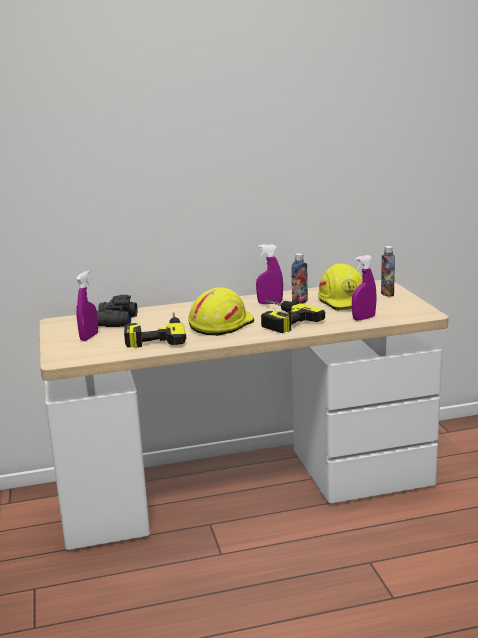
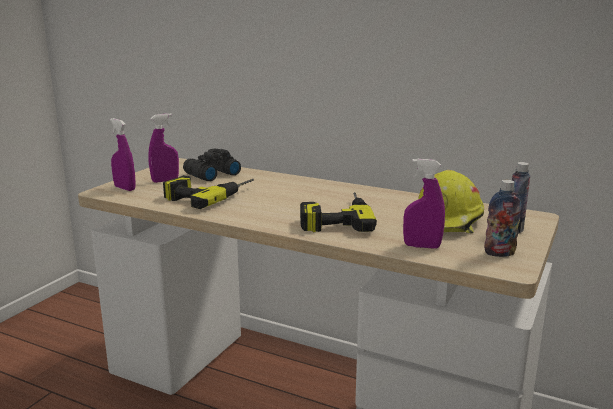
camera: 40 degrees right, 0 degrees up
yellow hard hat [188,287,254,336] -> none
purple spray bottle [256,244,283,304] -> purple spray bottle moved to [110,118,136,191]
bottle [292,253,308,304] -> bottle moved to [484,180,522,257]

